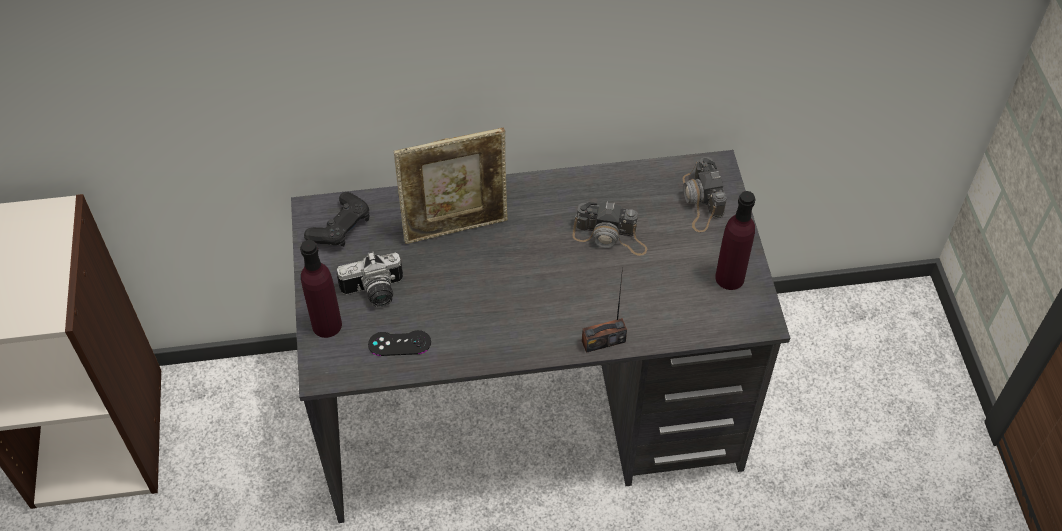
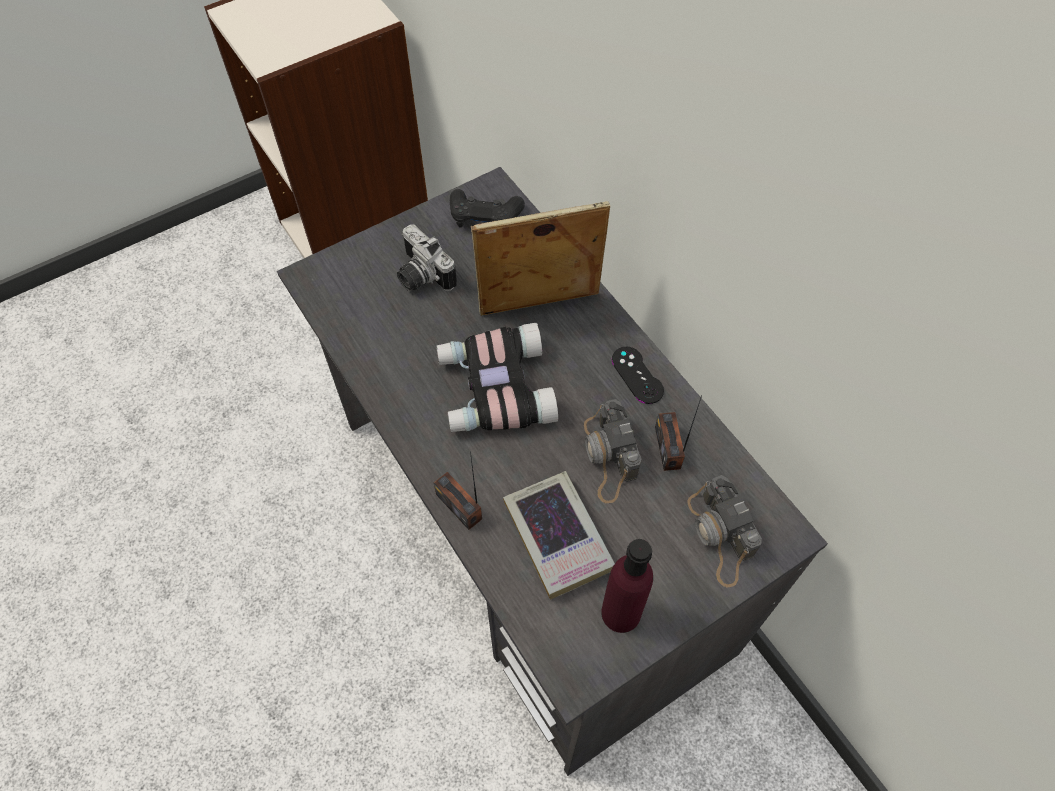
camera: 65 degrees right, 5 degrees up
purple bottle [300,240,342,338] -> none
black game controller [368,330,431,356] -> black game controller moved to [612,347,664,404]
picture frame [394,128,508,244] -> picture frame turned 120 degrees clockwise [471,201,610,316]
camera [683,157,727,232] -> camera turned 75 degrees counterclockwise [687,475,762,588]
none -> binoculars [436,323,558,432]
none -> book [503,471,615,600]
none -> radio [655,395,702,471]

